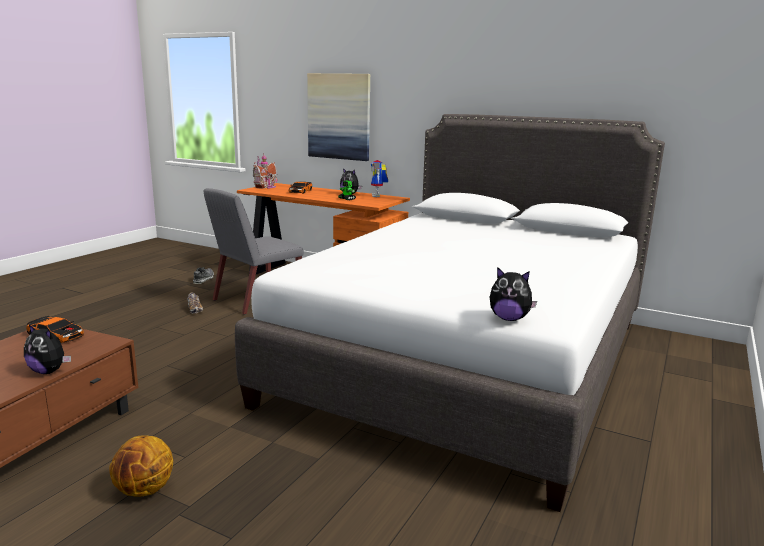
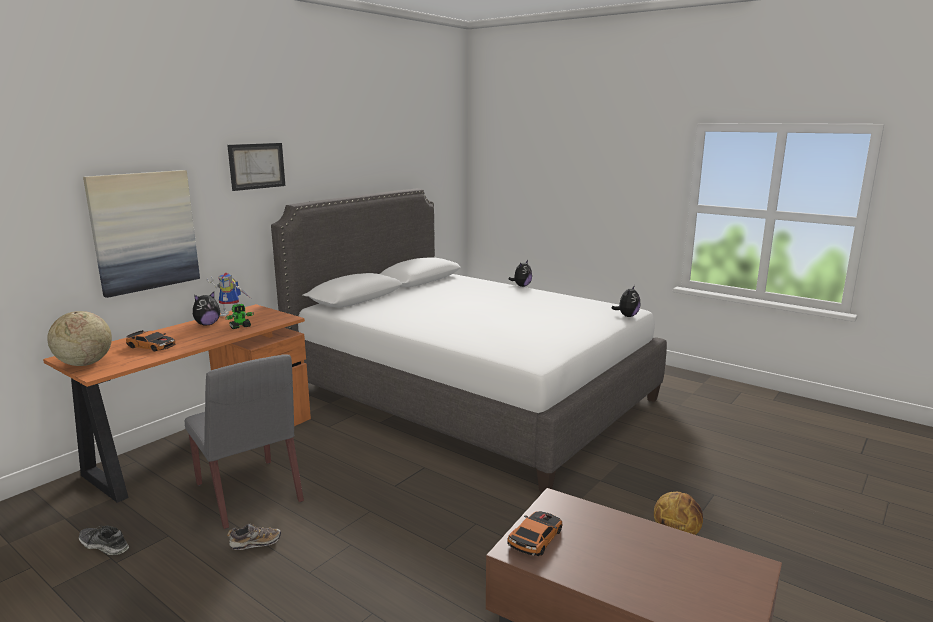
camera: 80 degrees left, 0 degrees up
plush toy [24,325,71,374] -> plush toy moved to [509,260,532,287]
toy house [253,154,277,189] -> globe [48,311,112,366]
none -> picture [227,143,285,191]

